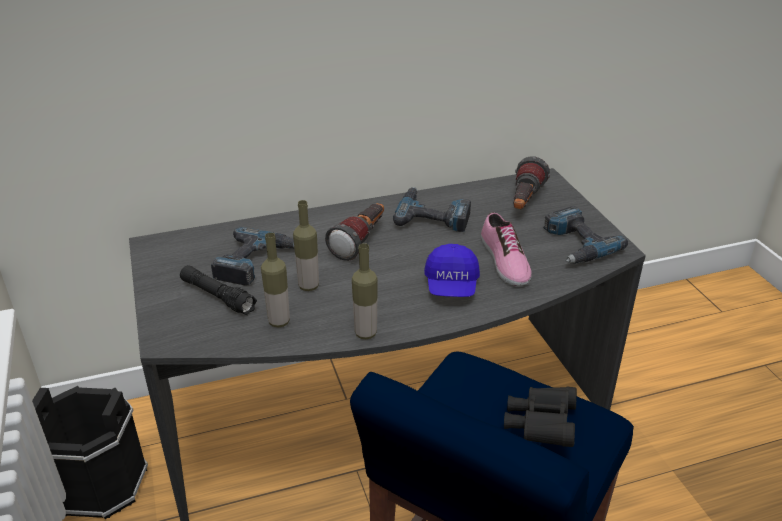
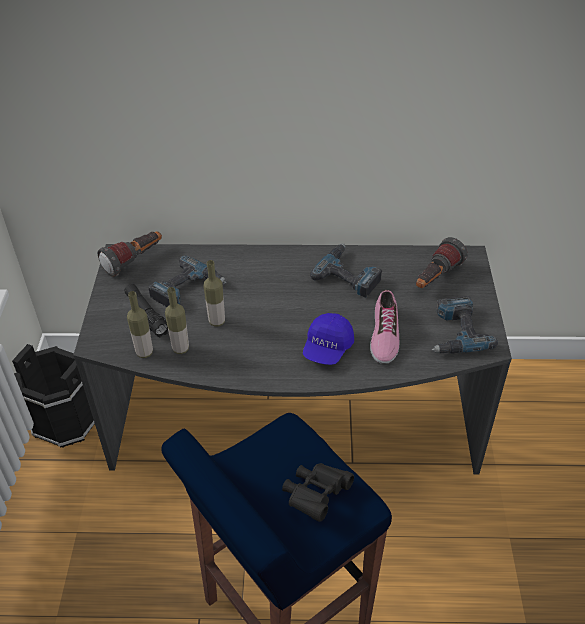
camera: 20 degrees right, 10 degrees up
flashlight [325,203,384,261] -> flashlight moved to [97,231,162,277]
bottle [352,243,378,339] -> bottle moved to [127,291,153,358]

